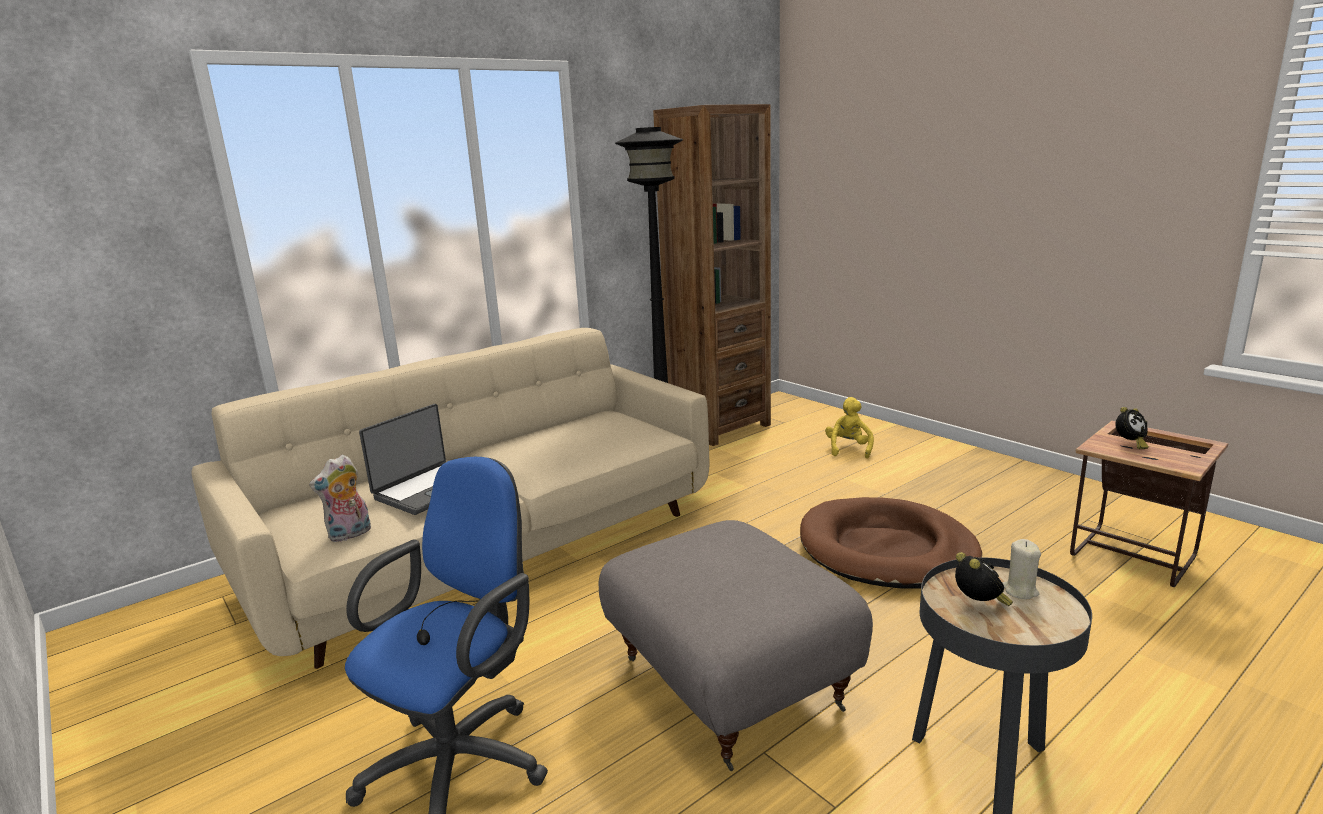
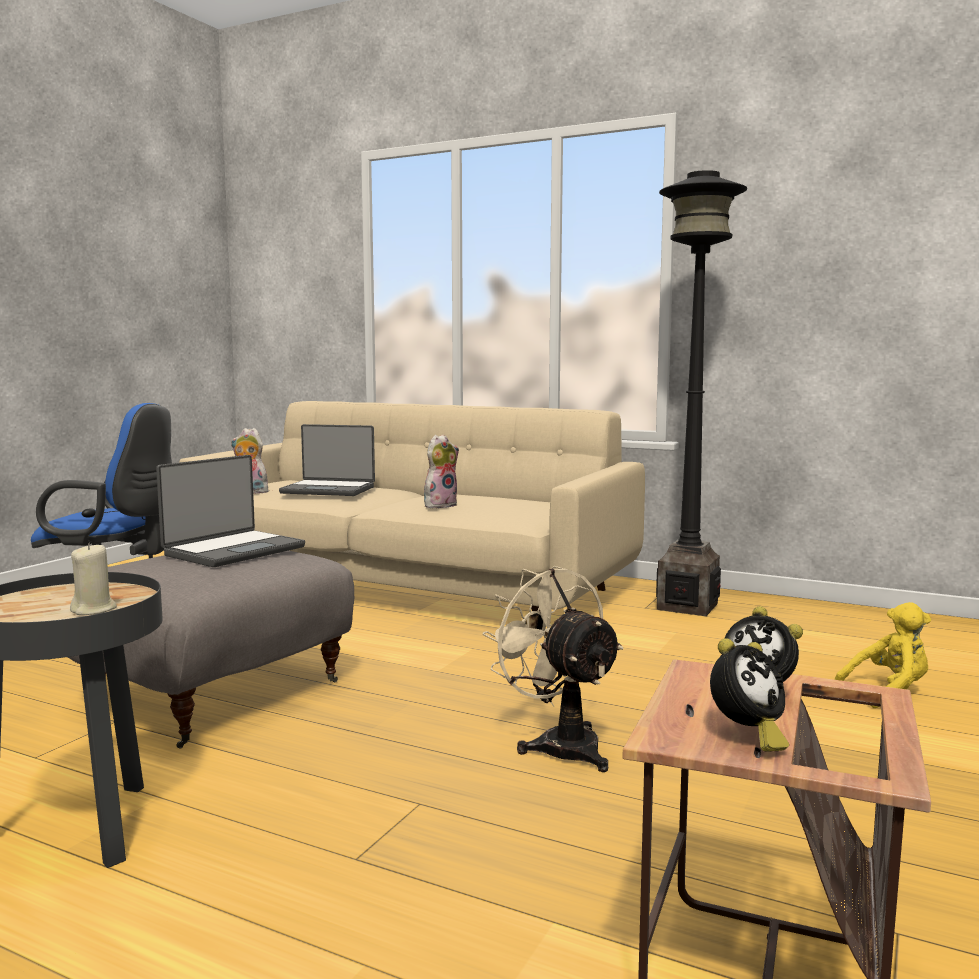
camera: 65 degrees right, 10 degrees down
brown bookcase [653,104,771,446] -> none
brown dog bed [800,497,982,589] -> beige fan [483,566,624,772]
alarm clock [955,552,1013,606] -> alarm clock moved to [710,638,789,752]
none -> laptop [156,455,305,567]
none -> plush toy [424,434,459,508]

